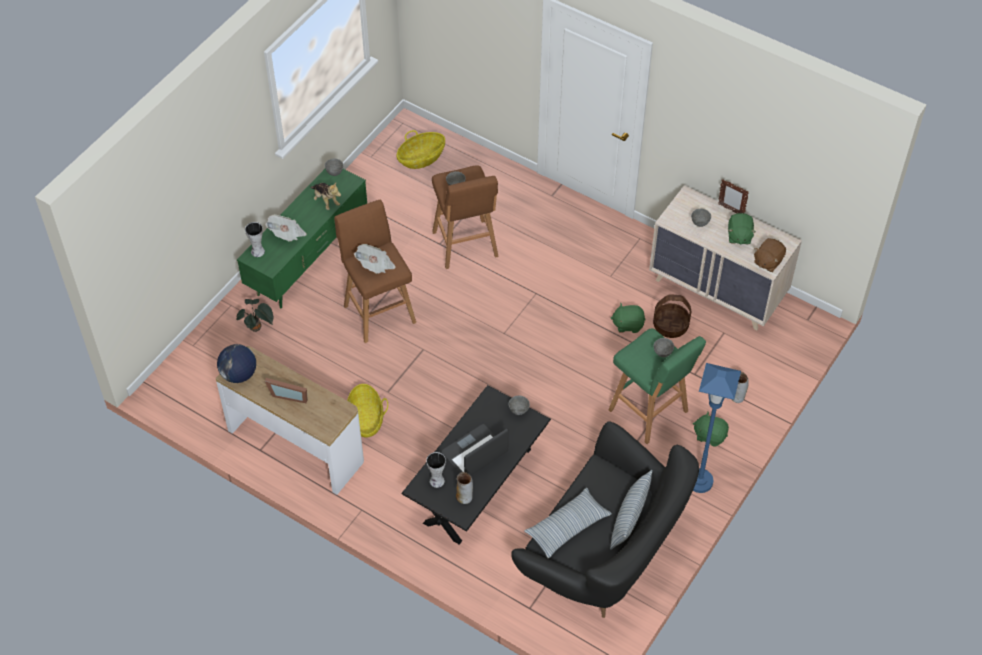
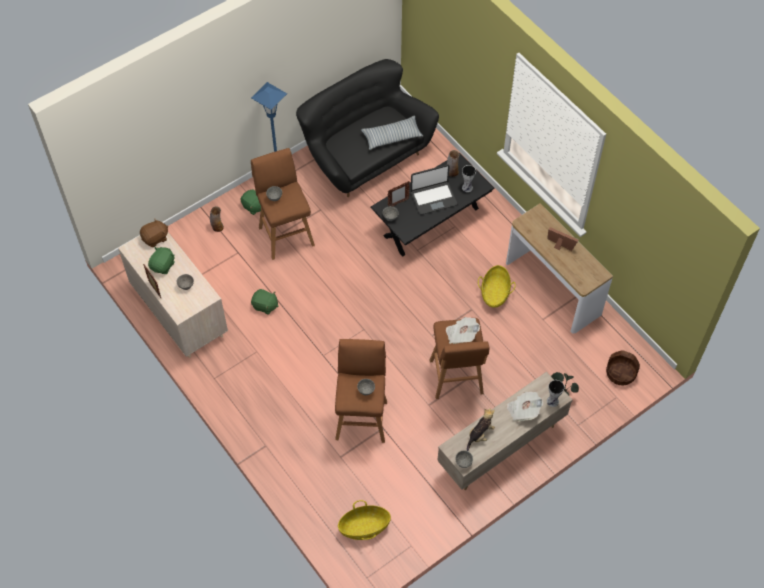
camera: 160 degrees left, 5 degrees up
globe [217,344,256,383] -> none
green tv stand [237,169,367,309] -> beige tv stand [437,372,573,490]
plush toy [310,183,341,210] -> plush toy turned 60 degrees clockwise [467,409,495,451]
green stool [609,328,706,444] -> brown stool [251,148,315,260]
pillow [610,470,652,550] -> none
basket [653,294,691,338] -> basket moved to [606,350,640,385]
none -> picture frame [387,181,410,207]

